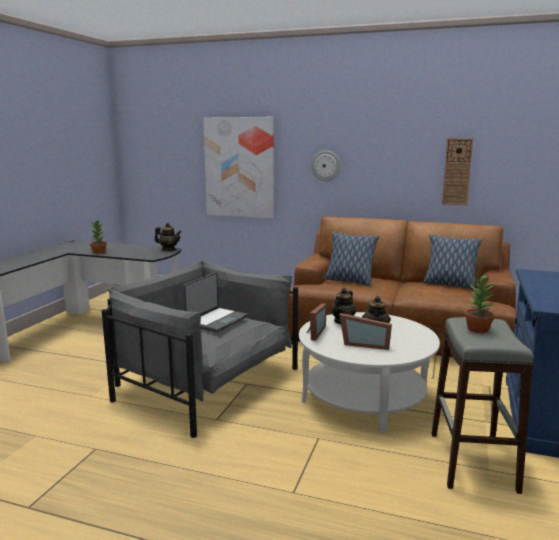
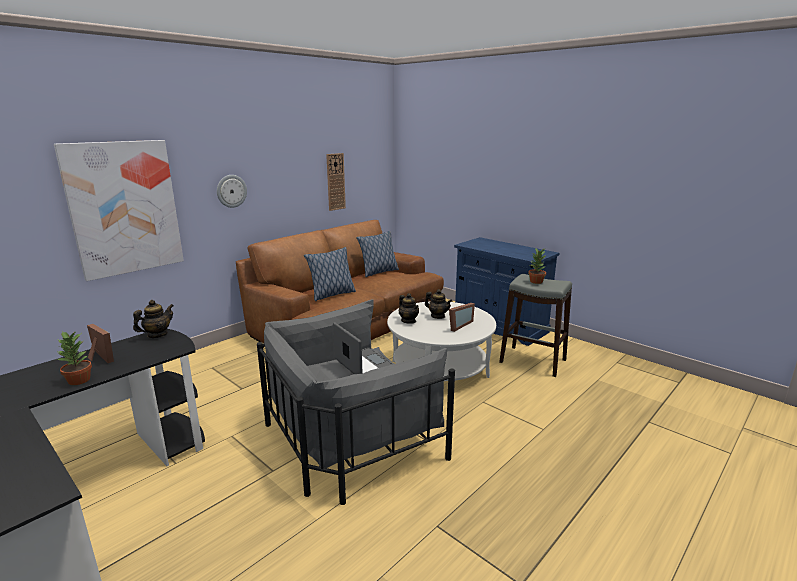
camera: 65 degrees left, 5 degrees up
picture frame [307,303,327,341] -> picture frame moved to [87,324,114,363]

